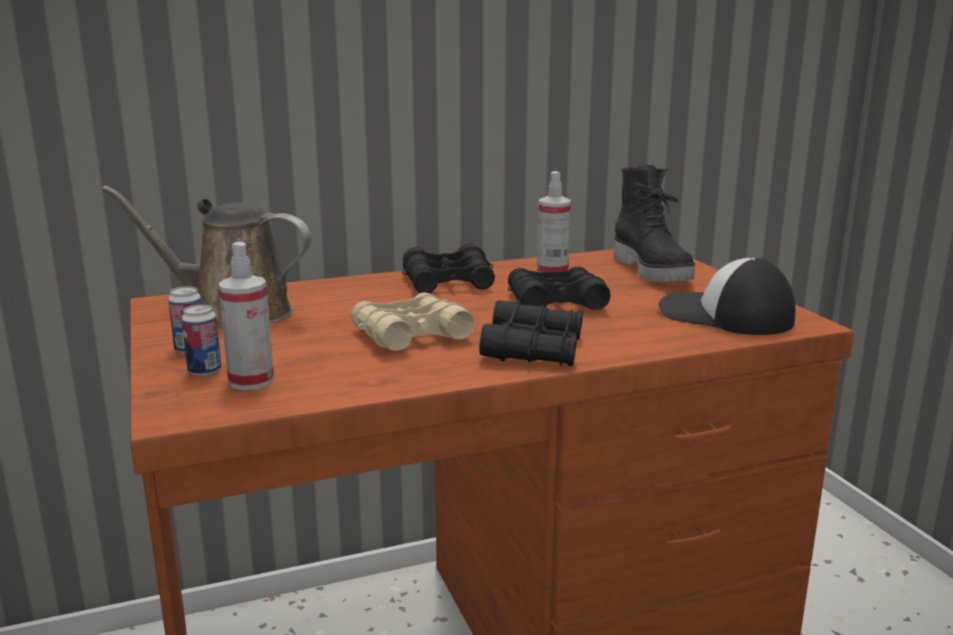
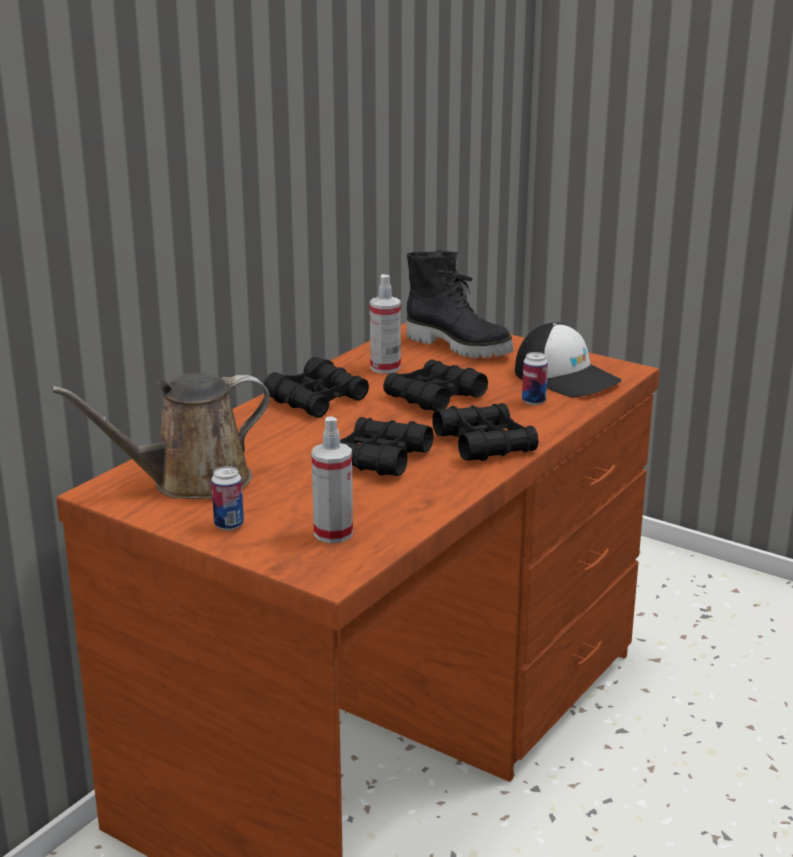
camera: 35 degrees left, 5 degrees up
can [182,304,221,376] -> can moved to [522,352,548,405]
beige binoculars [351,292,475,351] -> black binoculars [340,417,434,476]
cap [658,258,795,335] -> cap turned 135 degrees counterclockwise [515,322,622,397]

